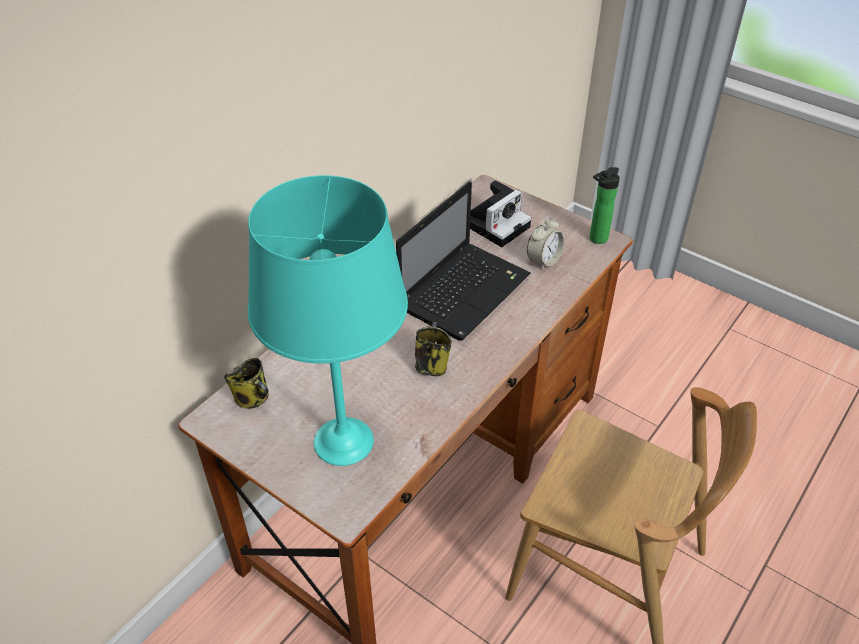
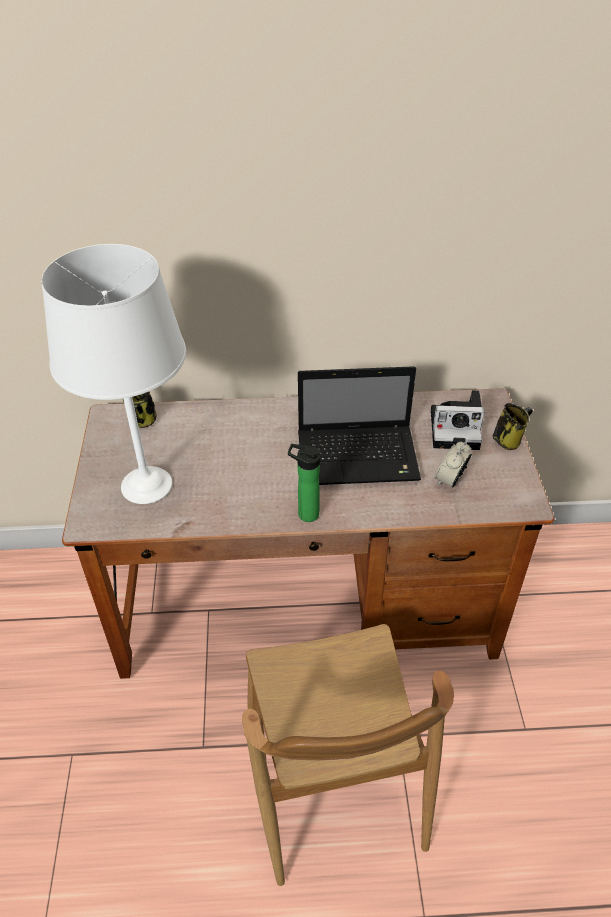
camera: 50 degrees right, 0 degrees up
turquoise table lamp [248,175,408,466] -> white table lamp [41,244,186,504]
mug [415,322,452,376] -> mug moved to [493,403,533,450]
alarm clock [527,216,565,270] -> alarm clock turned 120 degrees clockwise [435,441,472,488]
bottle [589,167,620,244] -> bottle moved to [288,444,321,522]

